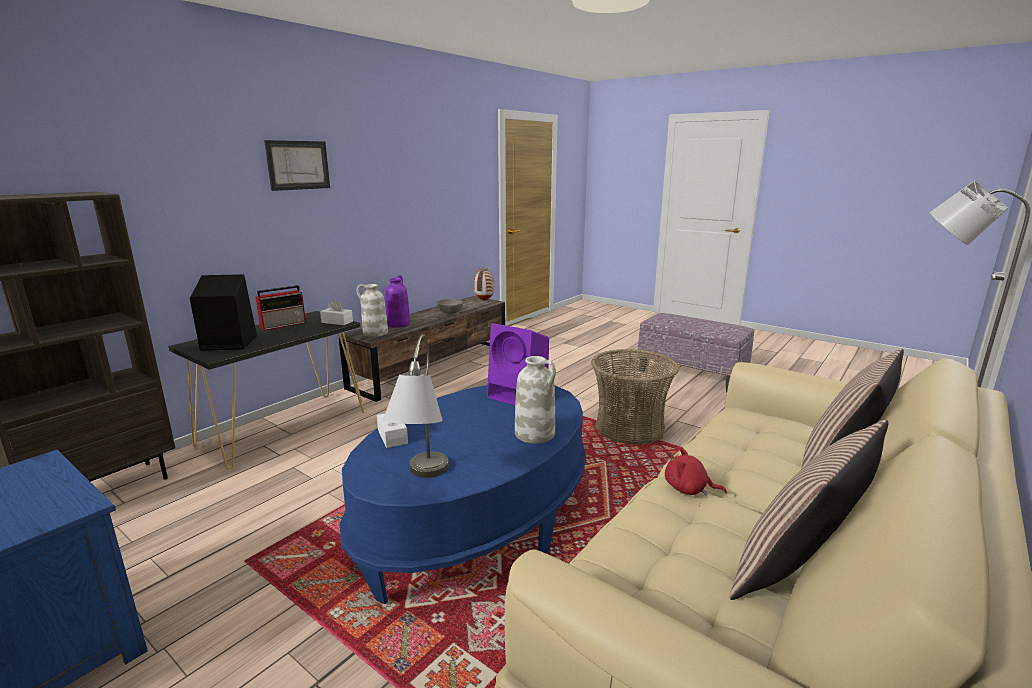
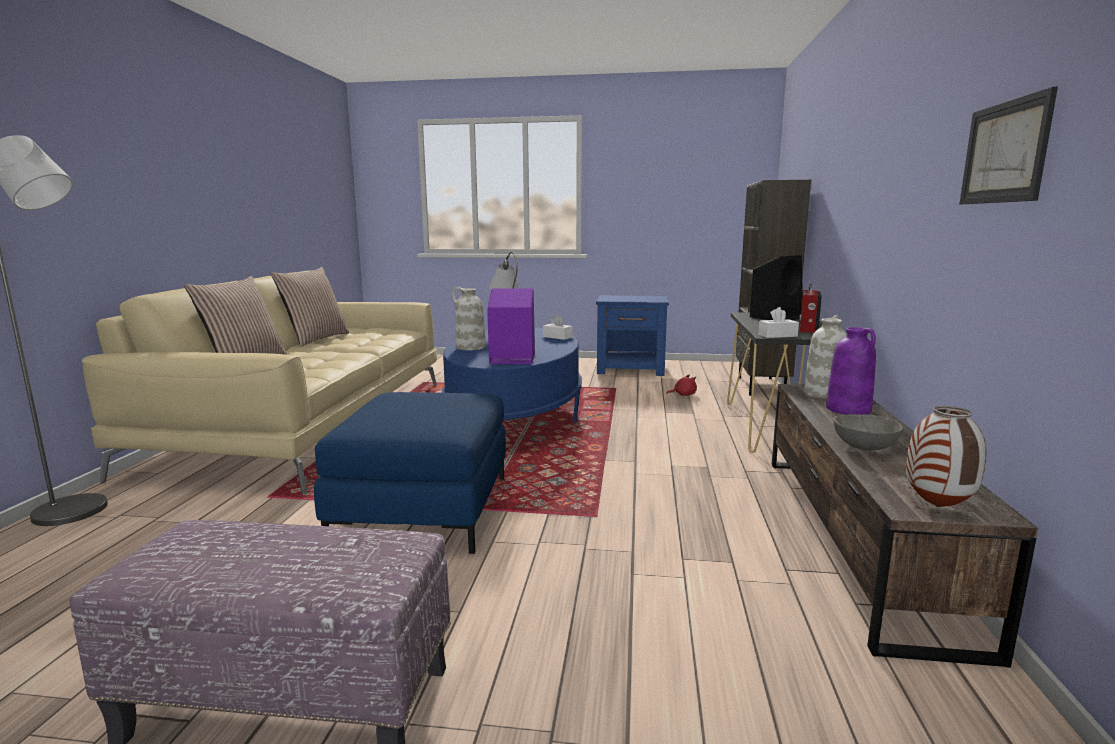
camera: 150 degrees right, 5 degrees down
picture [264,140,330,191] -> picture moved to [959,87,1058,204]
basket [591,349,679,445] -> blue ottoman [314,392,506,554]
red plush toy [665,447,727,496] -> red plush toy moved to [666,374,697,396]

